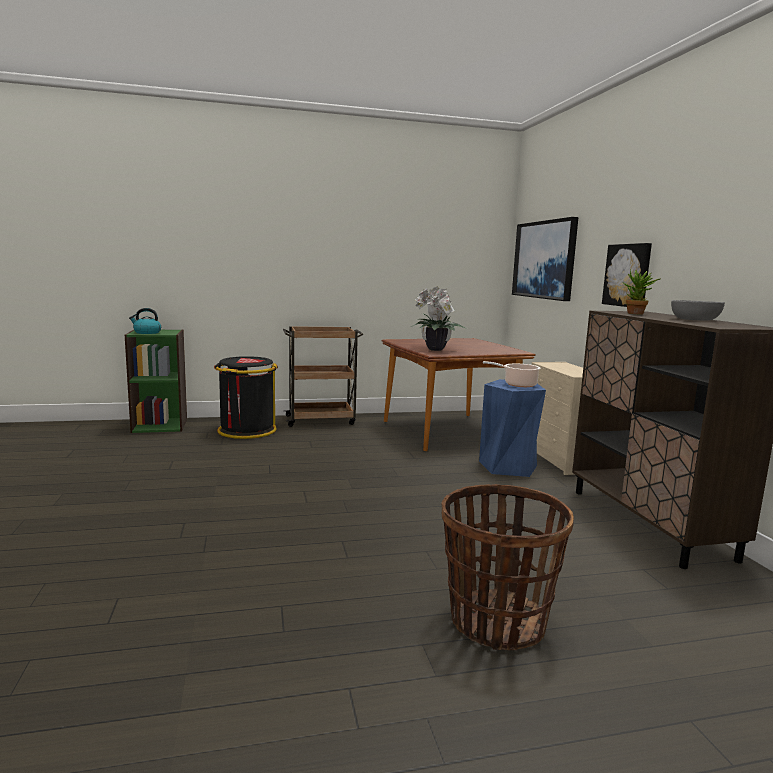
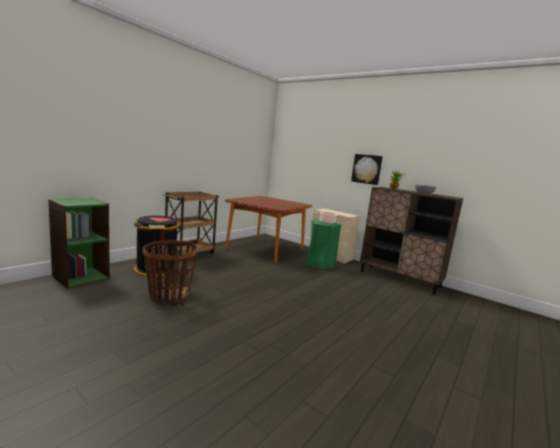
camera: 40 degrees left, 0 degrees up
kettle [129,308,161,334] -> none
potted plant [411,286,467,351] -> none
basket [441,484,574,650] -> basket moved to [143,240,198,303]
blue stool [479,379,546,477] -> green stool [306,220,341,270]
picture [512,217,578,301] -> none

